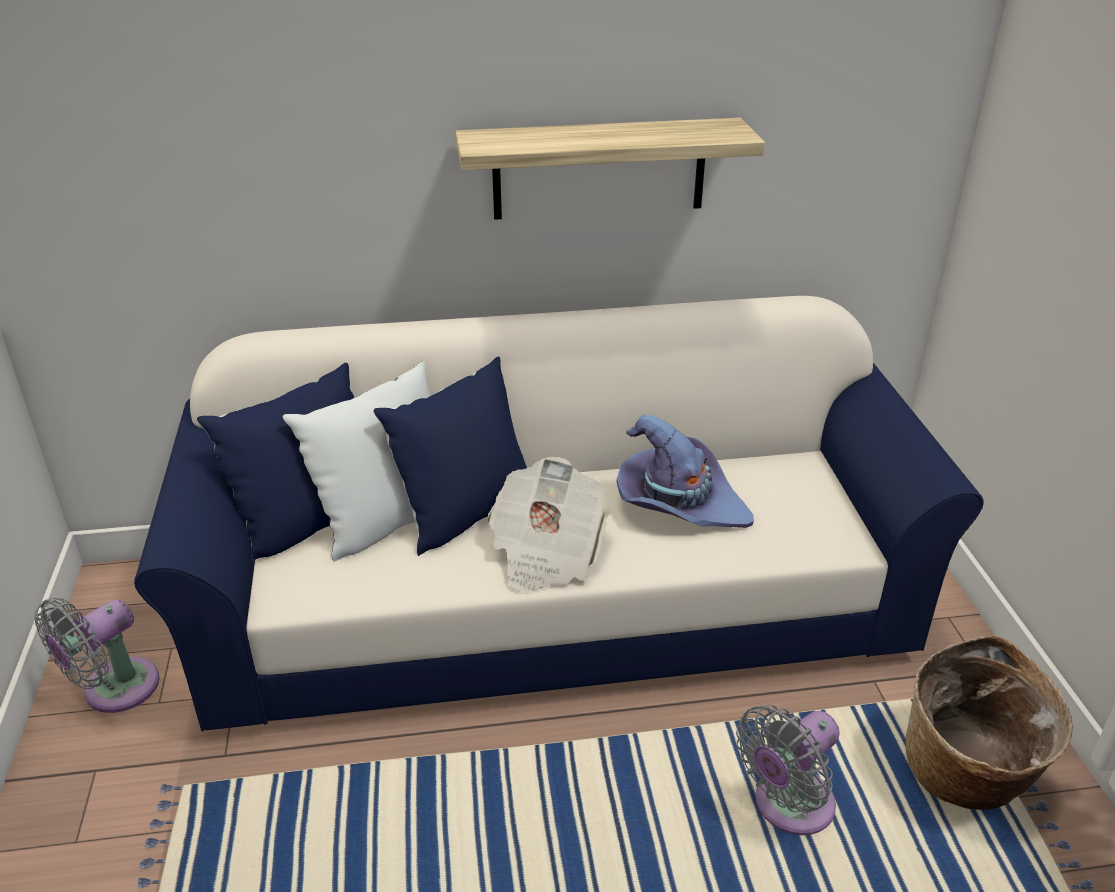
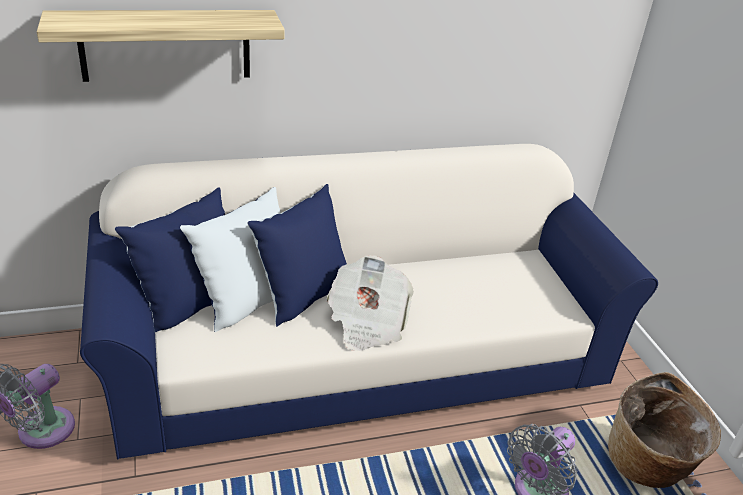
camera: 10 degrees left, 0 degrees up
shelf [455,118,765,220] -> shelf moved to [37,10,285,82]
purple hat [617,415,754,528] -> none

